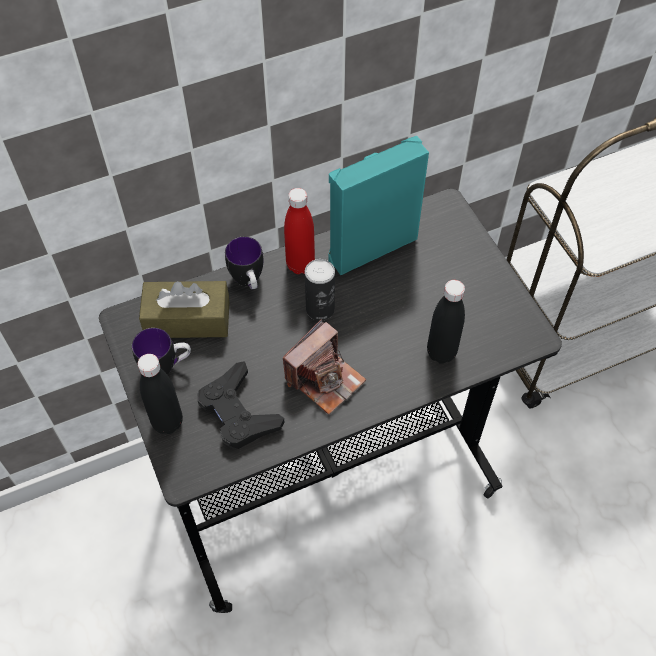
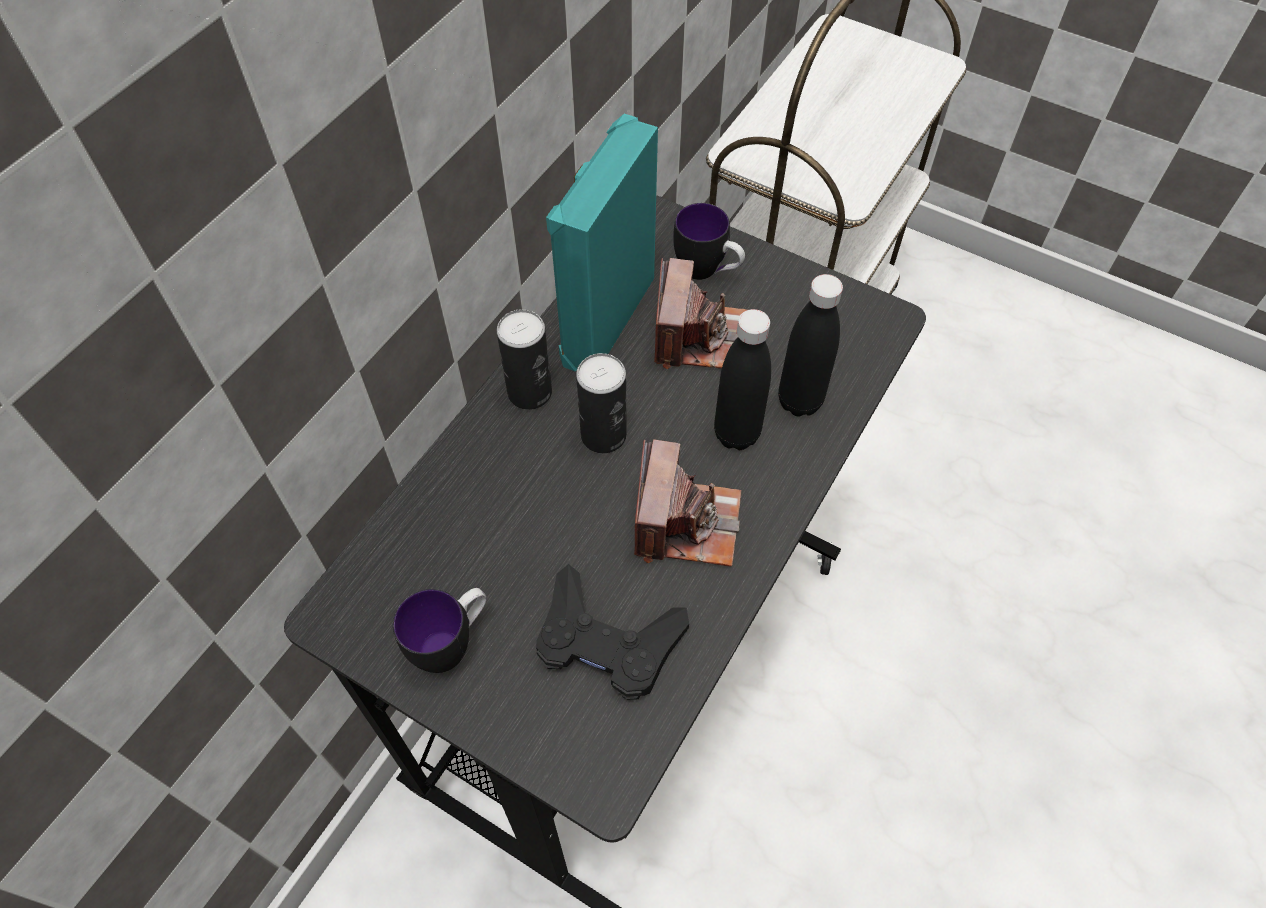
camera: 35 degrees left, 0 degrees up
black bottle [138,354,183,434] -> black bottle moved to [714,309,771,450]
brown tissue box [139,281,230,338] -> none
mug [225,237,263,289] -> mug moved to [673,203,745,280]
red bottle [284,188,315,274] -> can [497,309,552,410]
none -> camera [654,258,747,369]

